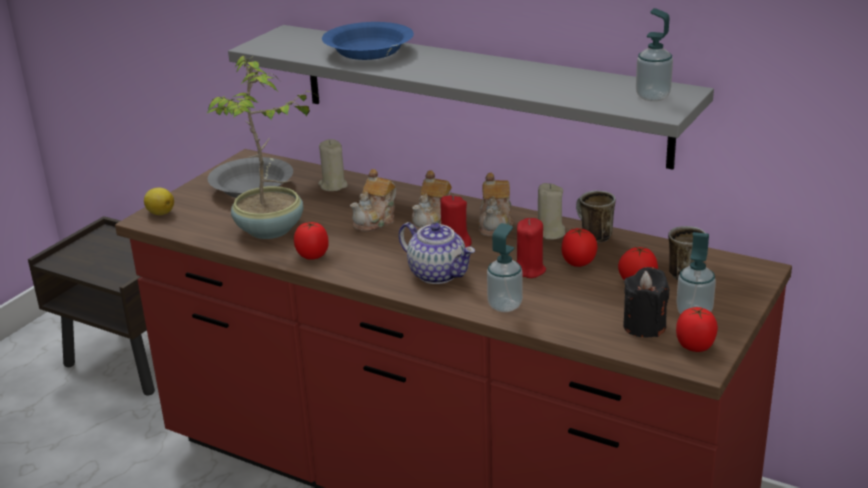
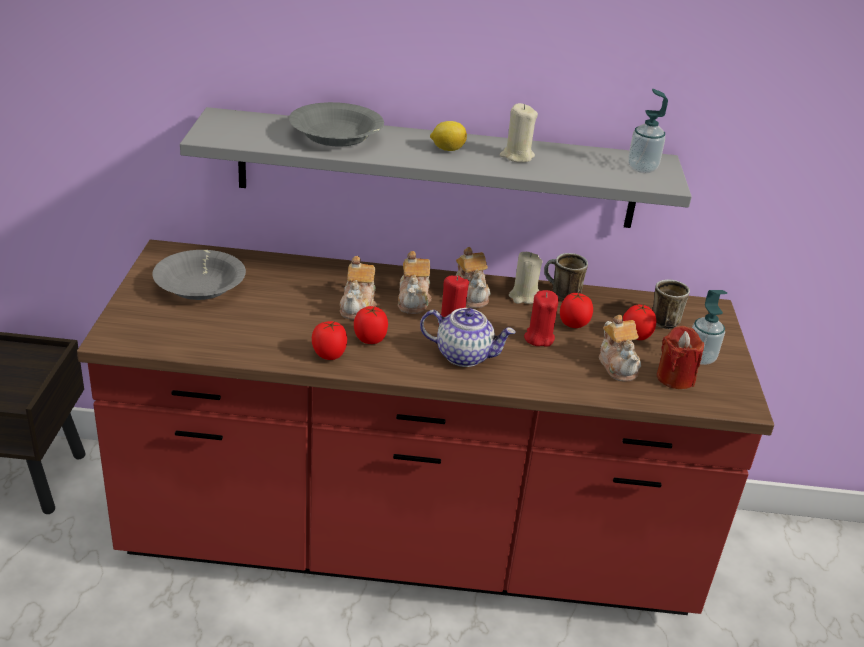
camera: 30 degrees left, 5 degrees up
lemon [144,188,174,215] -> lemon moved to [430,121,467,151]
potted plant [206,56,317,239] -> none
beige candle [318,139,348,191] -> beige candle moved to [500,103,538,163]
blue bowl [322,22,414,60] -> grey bowl [289,102,384,147]
soap dispenser [487,223,523,312] -> none
black candle [623,267,670,338] -> red candle [657,326,704,389]
tomato [676,307,718,352] -> tomato moved to [354,306,388,344]
none -> teapot [599,314,641,381]

